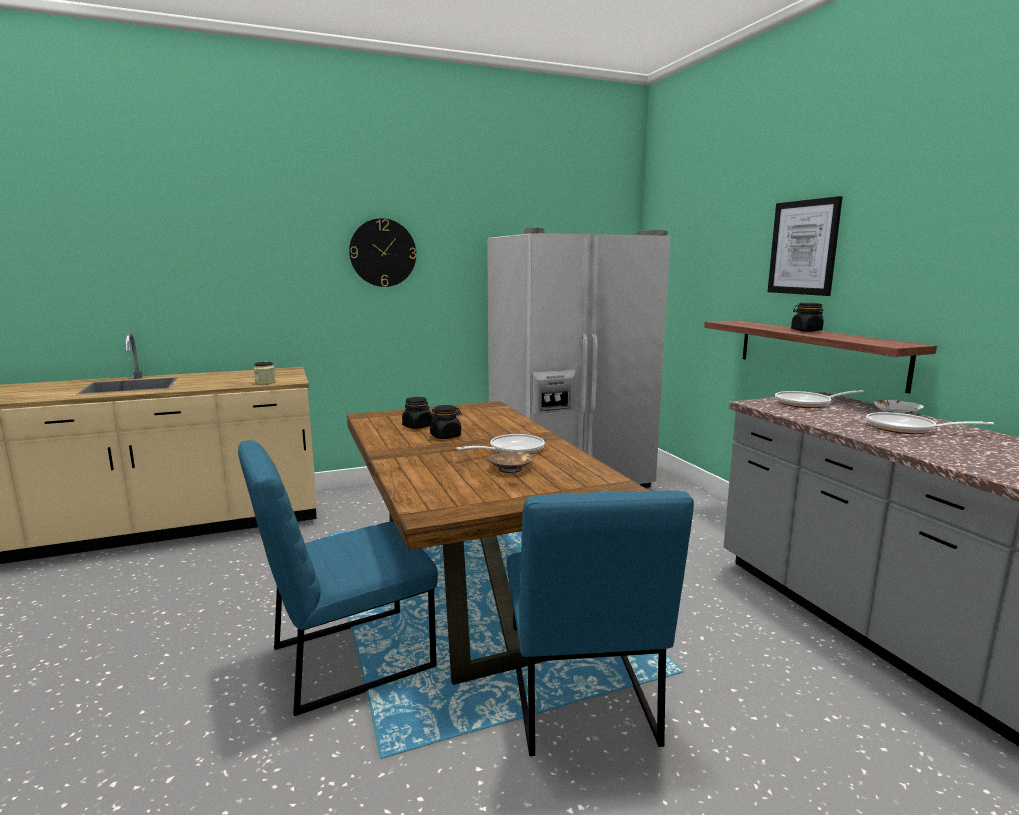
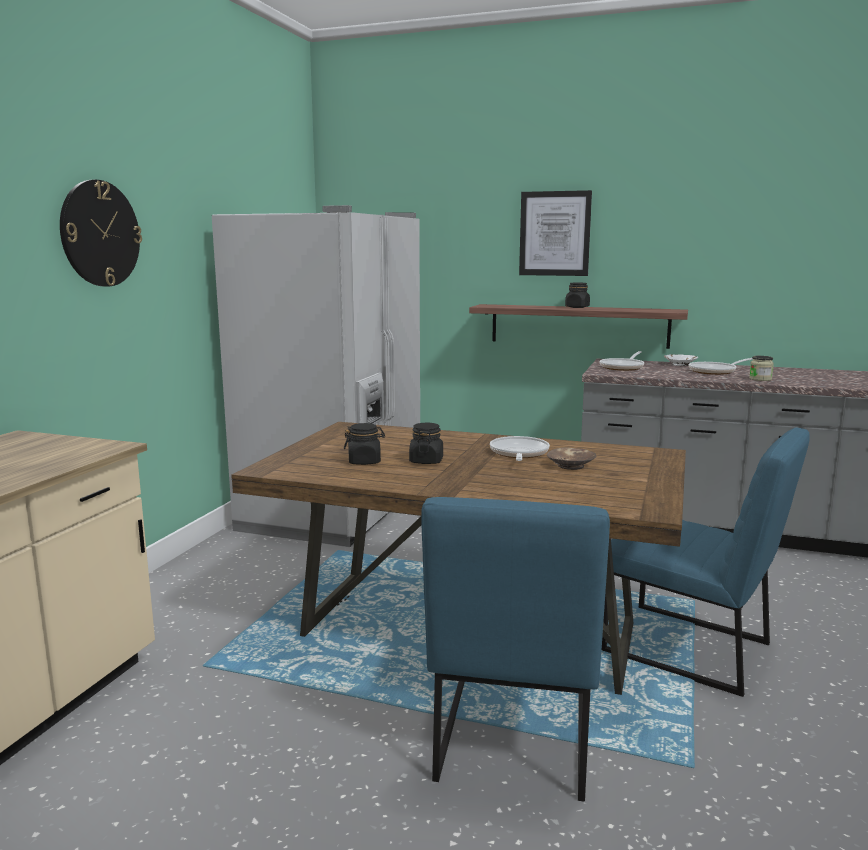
camera: 50 degrees left, 0 degrees up
jar [254,361,275,385] -> jar moved to [749,356,774,381]

